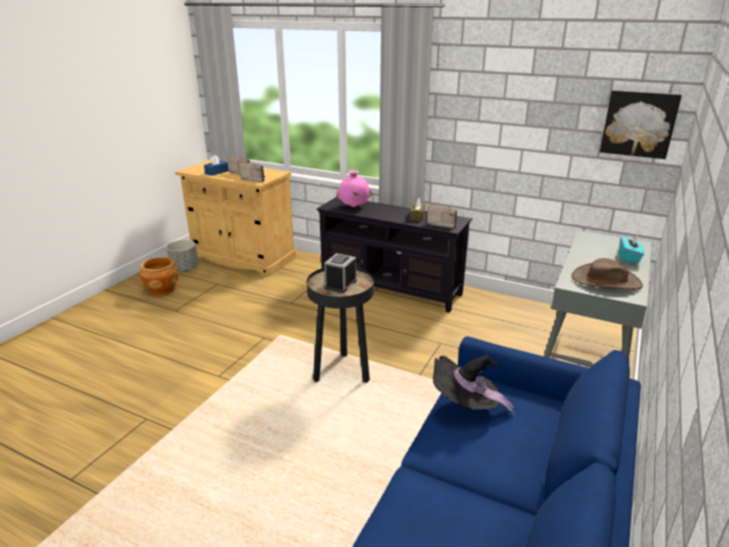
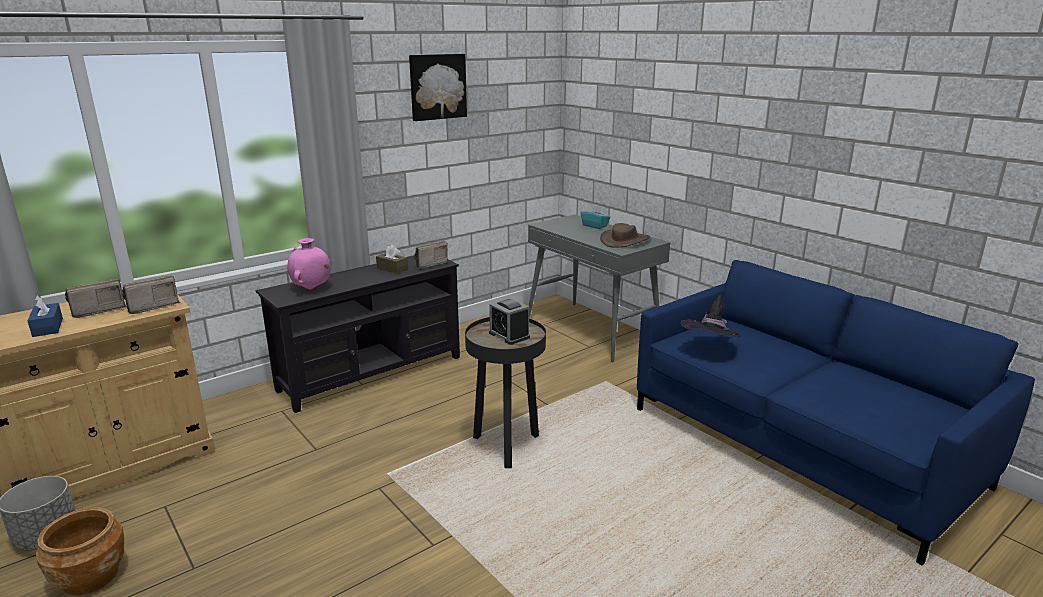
camera: 65 degrees left, 5 degrees down
picture [600,90,682,159] -> picture moved to [409,54,467,121]

